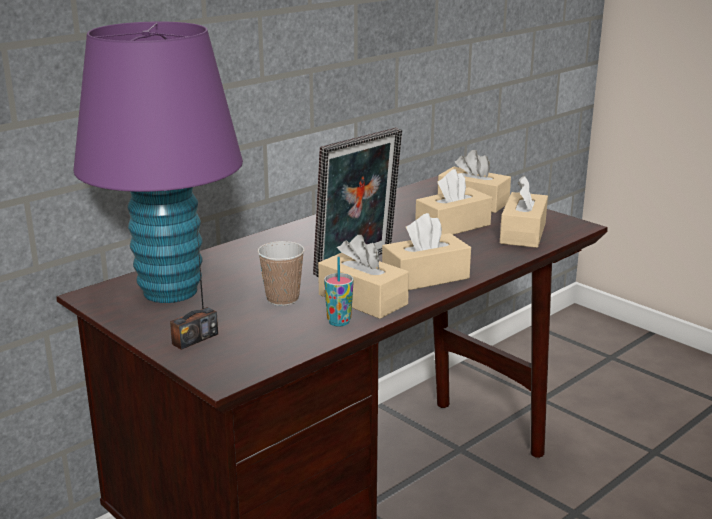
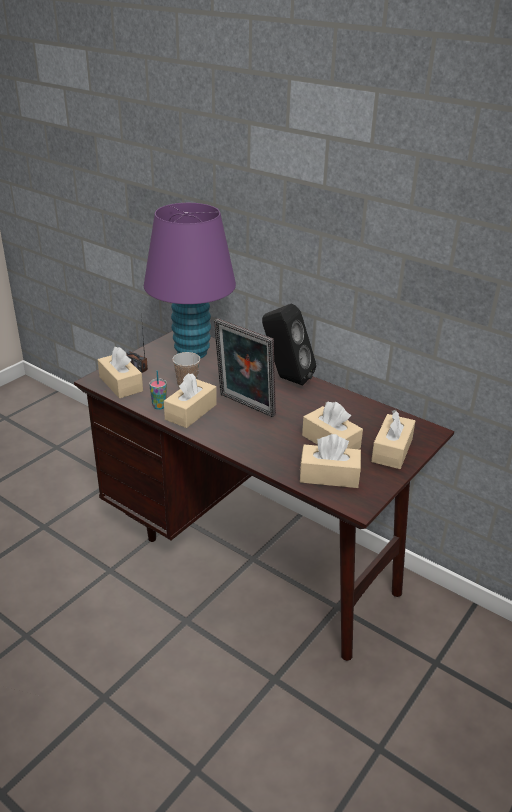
camera: 80 degrees right, 10 degrees up
beige tissue box [382,213,471,290] -> beige tissue box moved to [98,347,143,398]
none -> black speaker [262,304,316,386]

